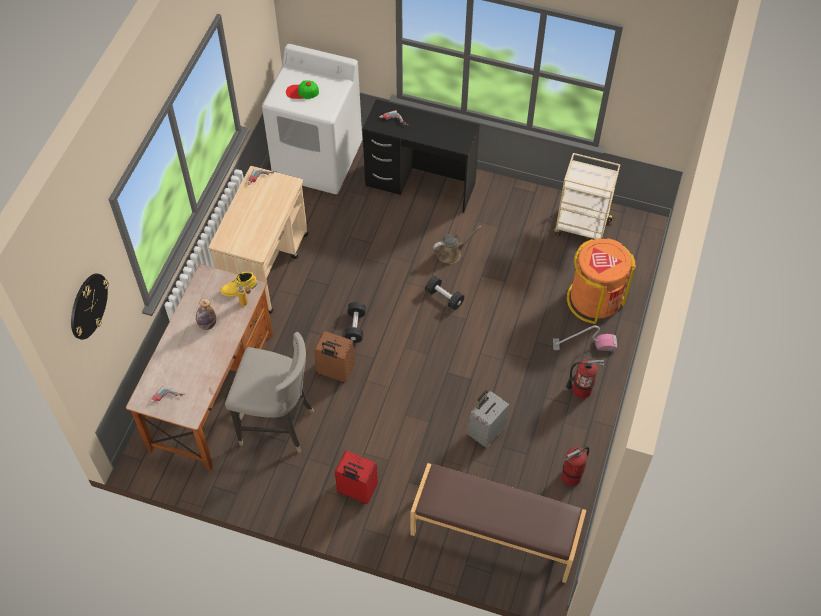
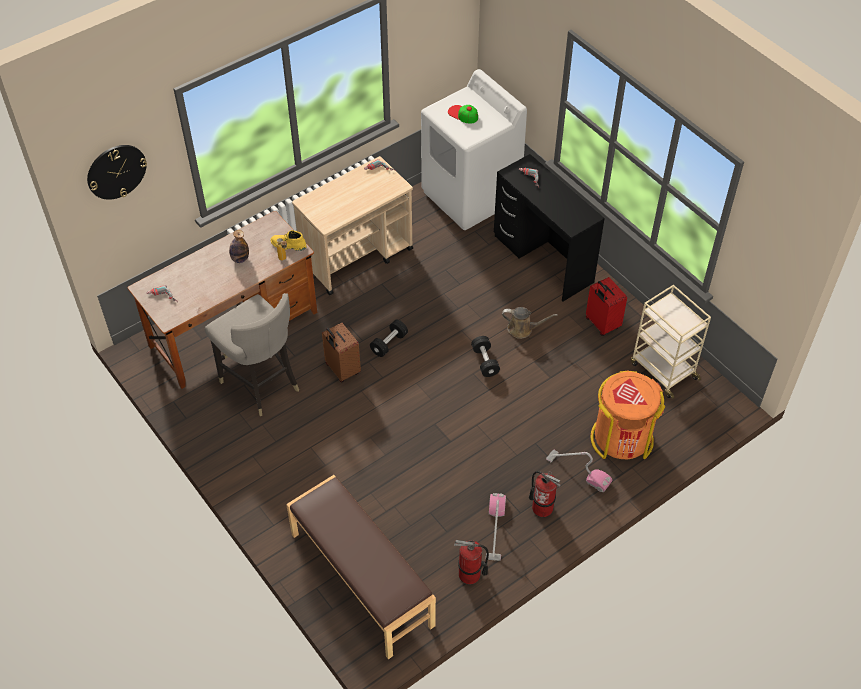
camera: 35 degrees right, 5 degrees down
red suitcase [335,451,378,504] -> red suitcase moved to [586,277,627,336]
grey suitcase [468,390,510,448] -> none
none -> vacuum cleaner [486,493,506,561]

